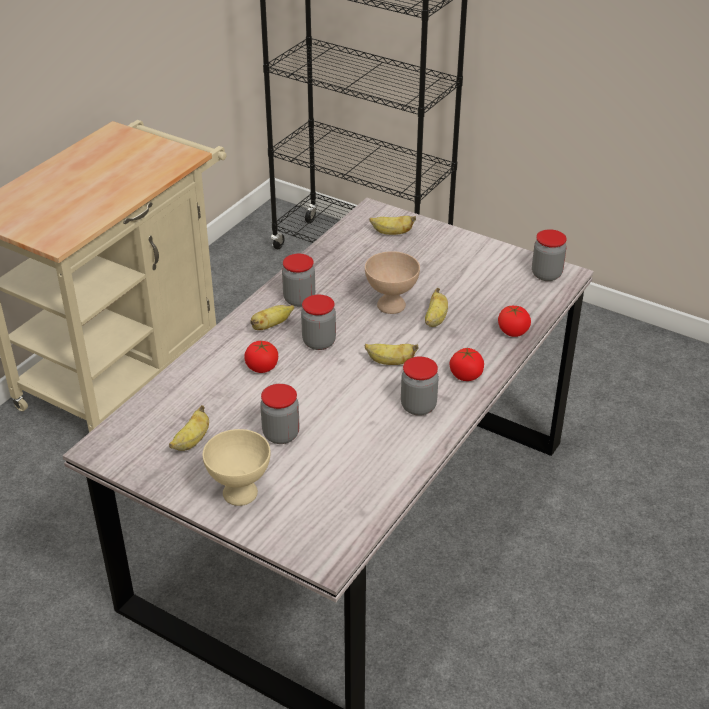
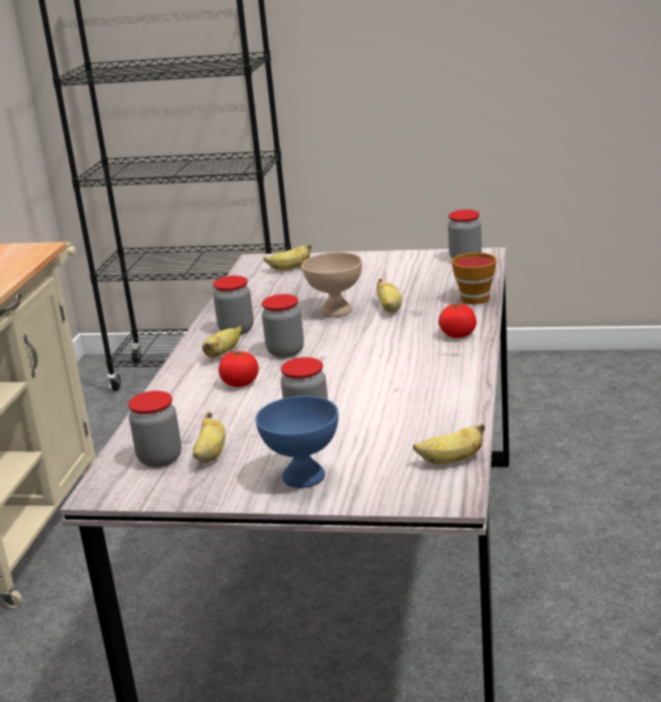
camera: 20 degrees left, 15 degrees down
beige bowl [203,429,271,506] -> blue bowl [256,396,338,488]
banana [365,344,419,365] -> banana moved to [413,424,485,464]
jar [401,357,439,416] -> jar moved to [128,391,182,467]
tomato [498,306,531,337] -> cup [451,252,497,304]

